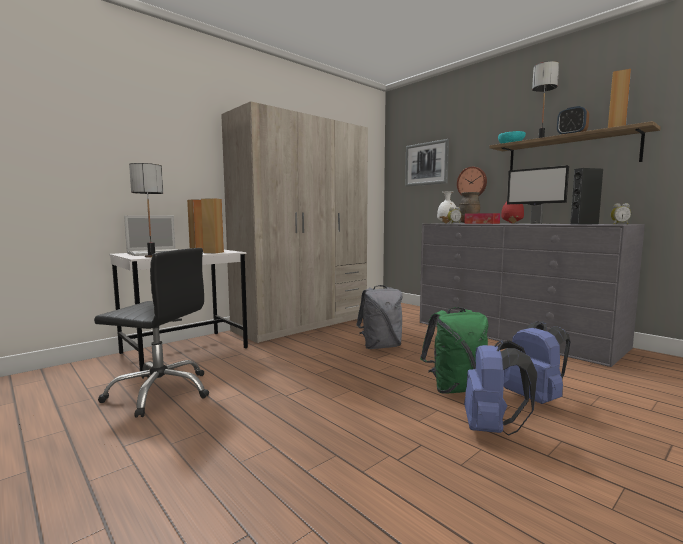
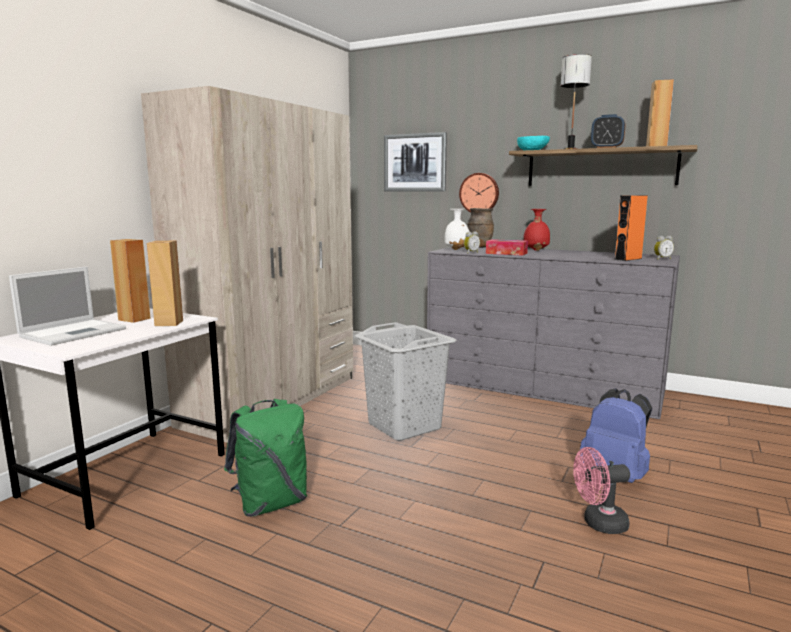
camera: 20 degrees left, 5 degrees up
black office chair [94,248,209,418] -> none
table lamp [129,163,163,257] -> none
grey backpack [356,285,402,349] -> grey laundry basket [355,322,457,441]
green backpack [420,307,488,394] -> green backpack moved to [224,399,307,517]
blue backpack [464,340,537,436] -> pink fan [573,447,630,534]
monitor [507,165,569,224] -> none
black speaker [570,168,603,224] -> orange speaker [615,195,648,261]

